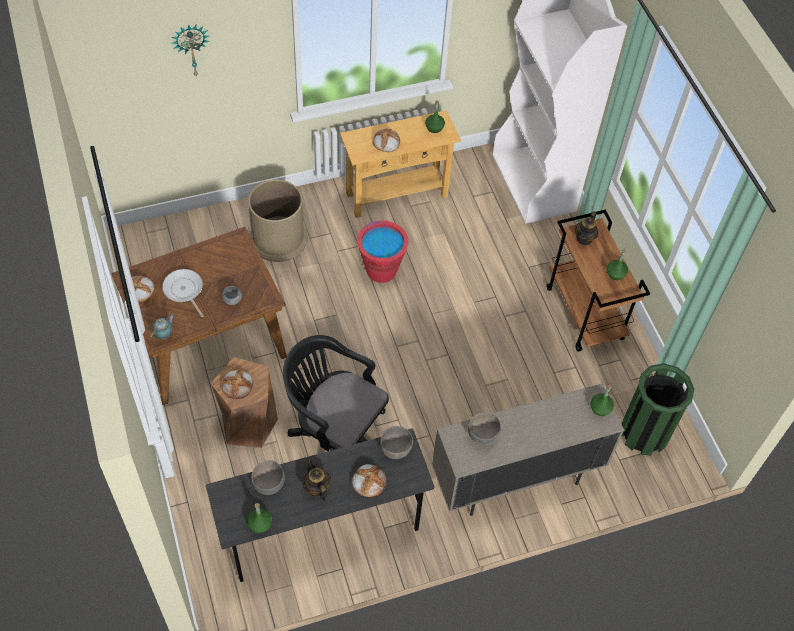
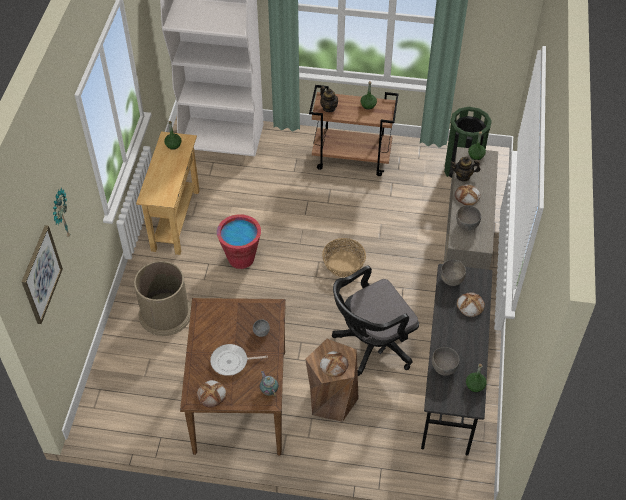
camera: 60 degrees left, 5 degrees down
teapot [303,459,331,501] -> teapot moved to [450,157,480,181]
bread [373,129,400,152] -> bread moved to [455,185,481,205]
none -> picture [22,225,63,324]
none -> basket [322,238,366,277]

